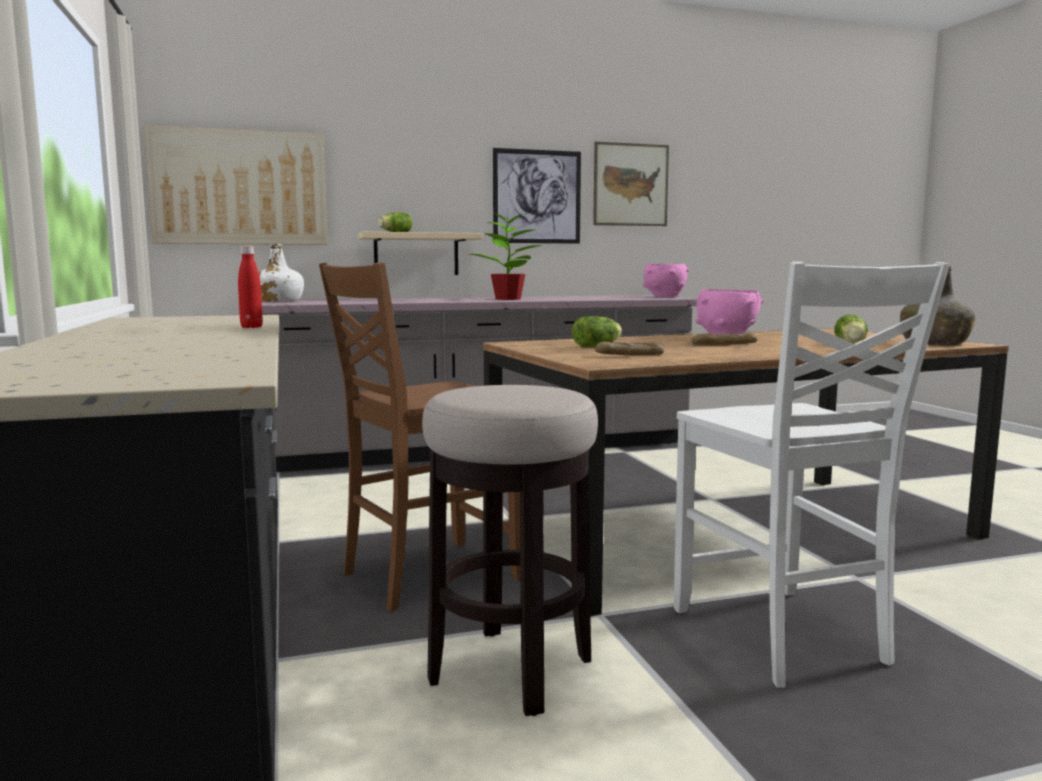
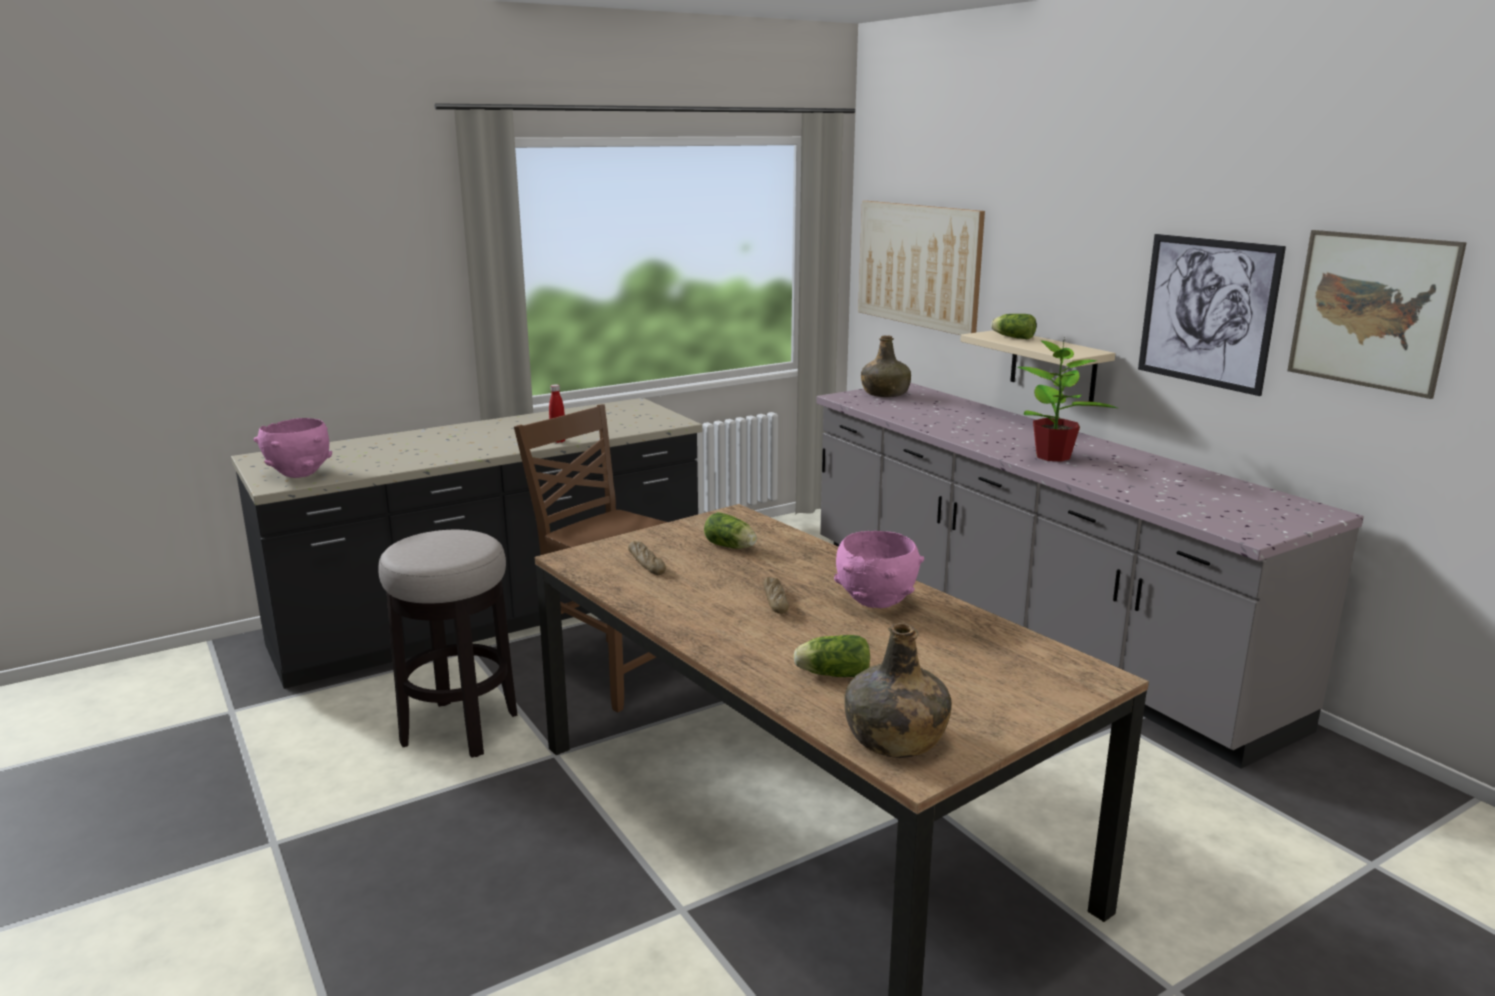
camera: 75 degrees right, 10 degrees up
white bottle [259,244,304,302] -> green bottle [861,336,911,397]
pink bowl [643,264,690,298] -> pink bowl moved to [254,418,332,478]
white chair [674,262,950,688] -> none

